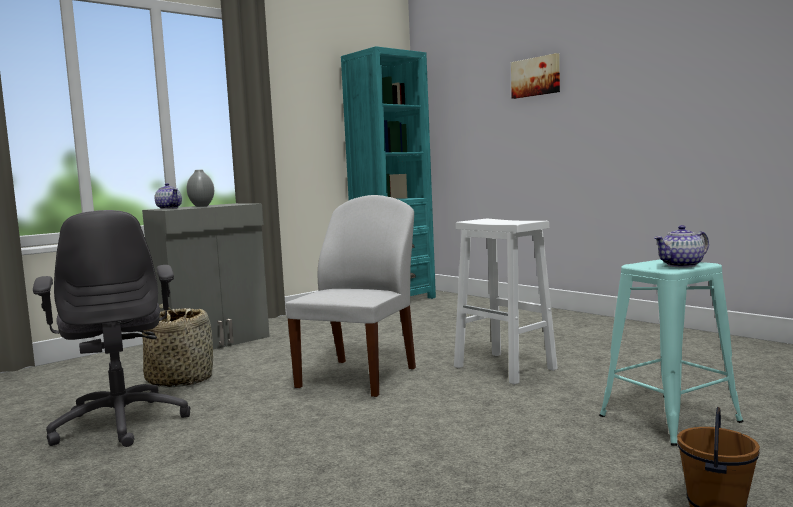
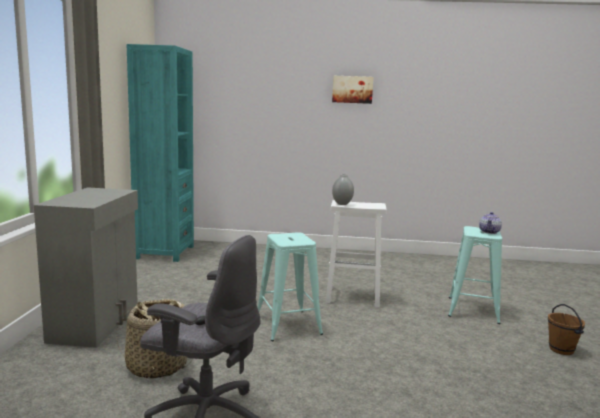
camera: 45 degrees left, 5 degrees up
teapot [154,183,182,209] -> none
grey vase [187,170,214,207] -> grey vase moved to [332,174,354,205]
white chair [286,195,416,397] -> turquoise stool [258,232,323,341]
picture [511,53,560,99] -> picture moved to [332,76,374,104]

